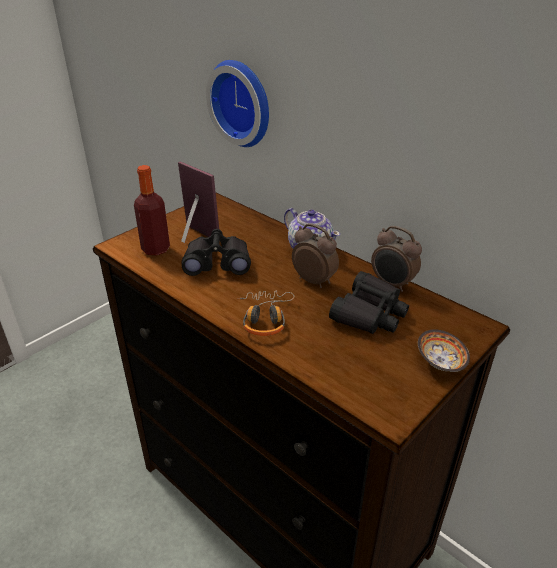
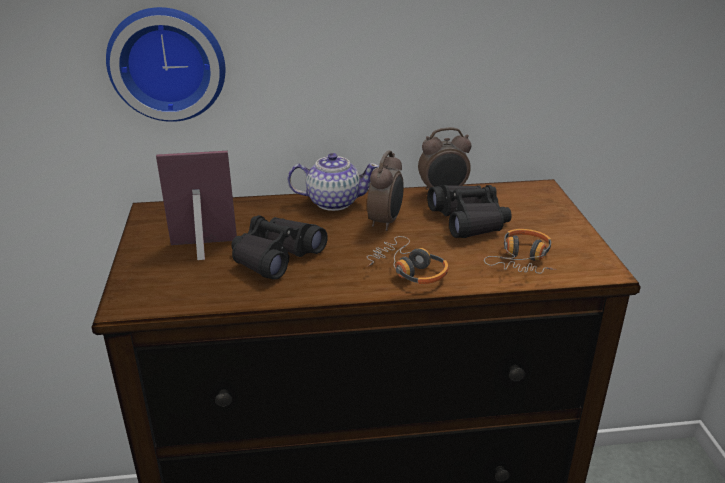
camera: 50 degrees left, 5 degrees down
bottle [134,165,170,256] -> none
alarm clock [292,223,339,288] -> alarm clock turned 120 degrees clockwise [367,150,403,231]
bowl [418,330,470,372] -> none
none -> headphones [484,229,556,274]

